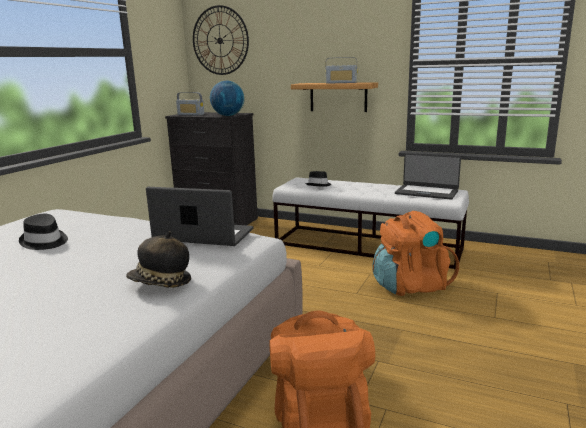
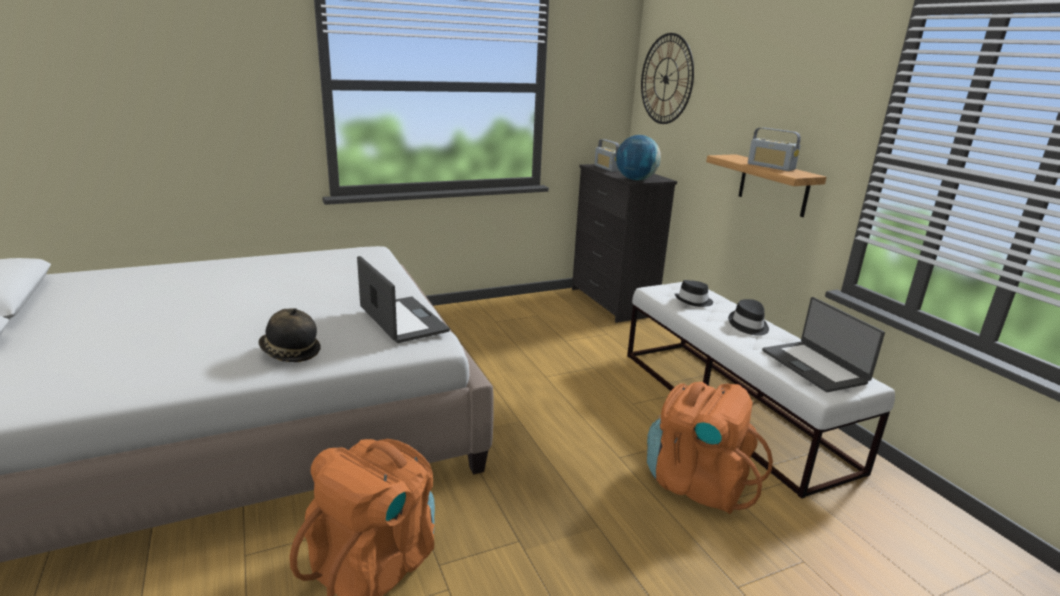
camera: 40 degrees right, 5 degrees up
black hat [19,214,68,250] -> black hat moved to [728,299,769,336]

